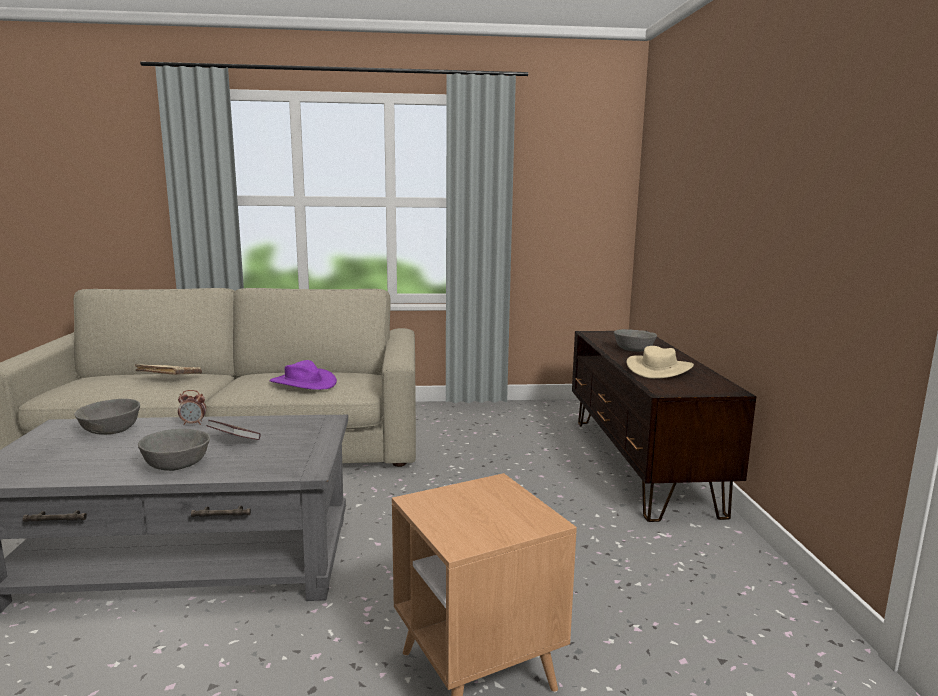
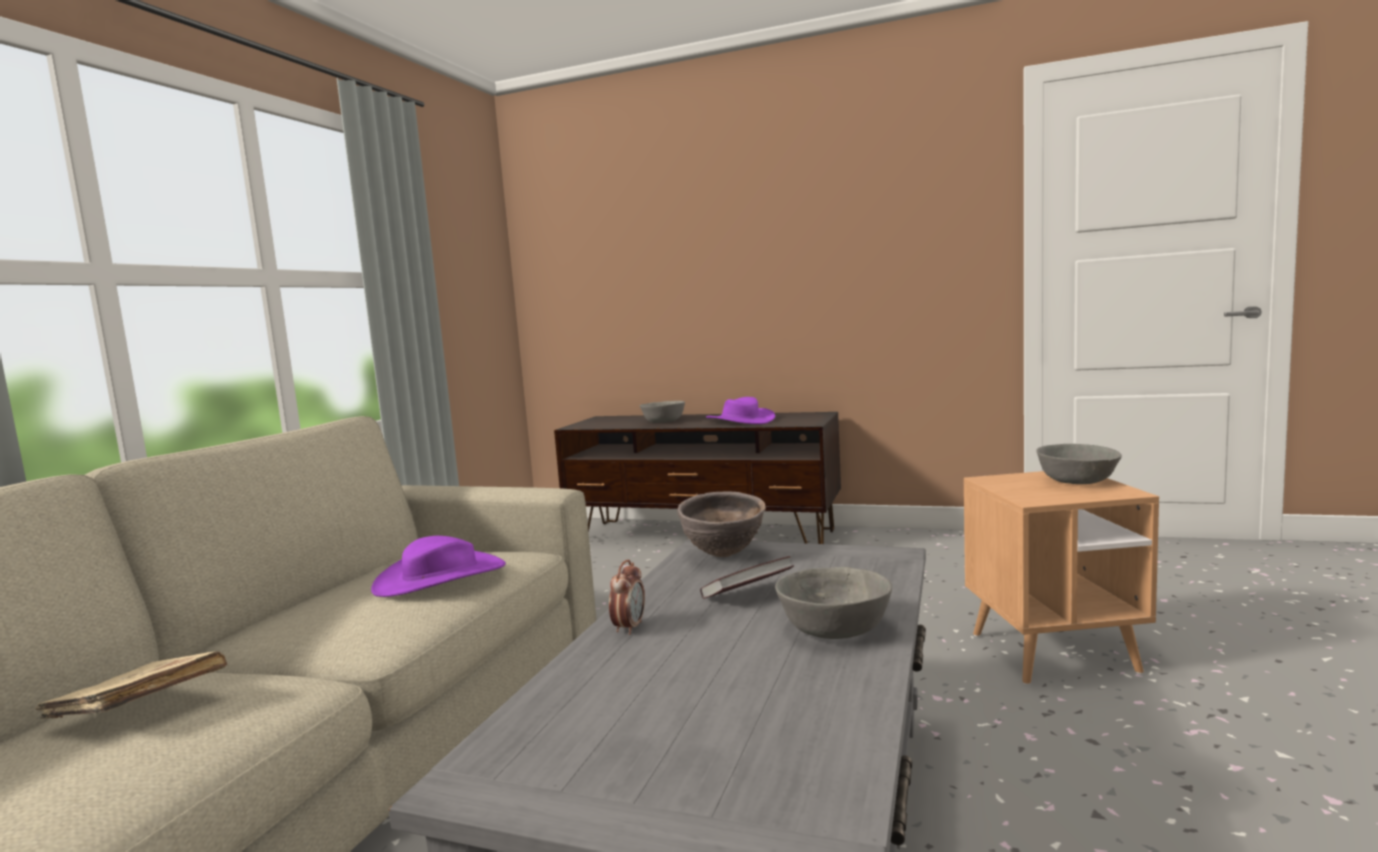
camera: 65 degrees left, 5 degrees down
grey bowl [74,399,140,435] -> grey bowl moved to [1037,444,1122,484]
beige hat [626,346,694,379] -> purple hat [706,397,775,424]
none -> brown bowl [677,492,766,557]

